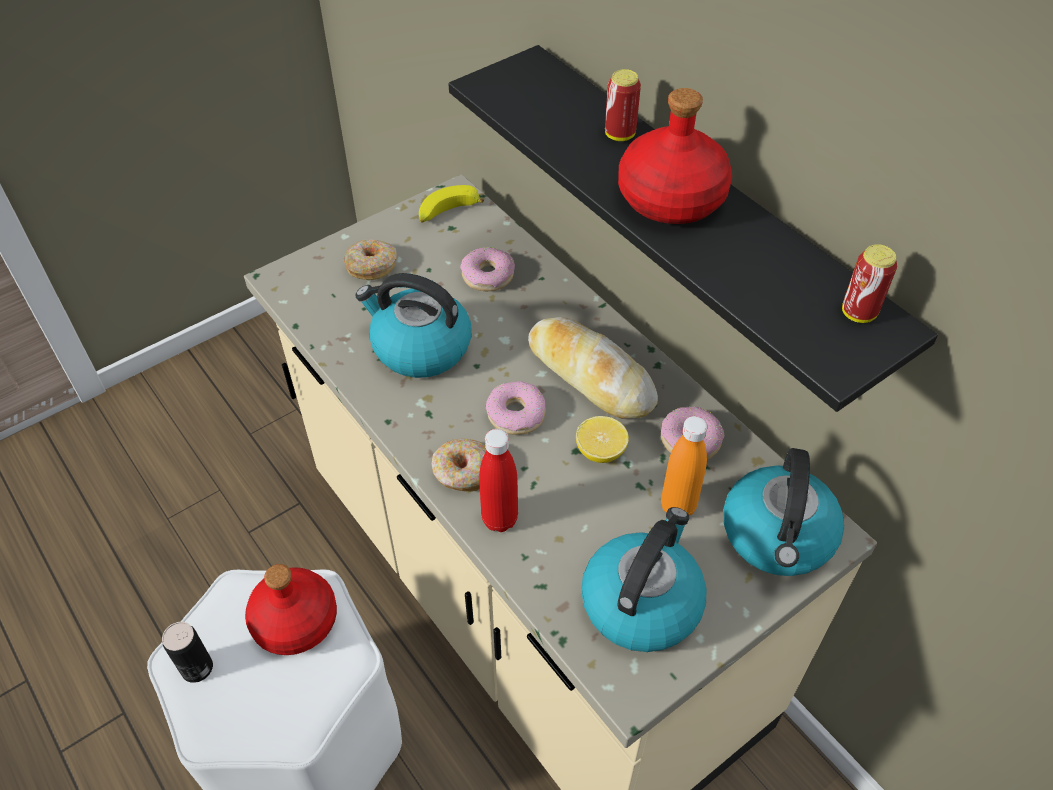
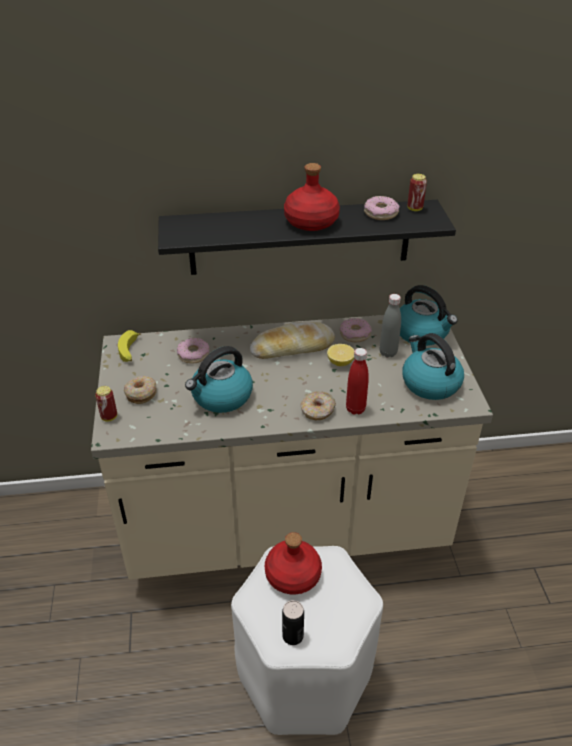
camera: 60 degrees left, 10 degrees down
donut [486,381,546,435] -> donut moved to [364,196,400,220]
can [605,69,641,141] -> can moved to [95,386,117,421]
orange bottle [661,416,708,516] -> grey bottle [380,294,401,357]

